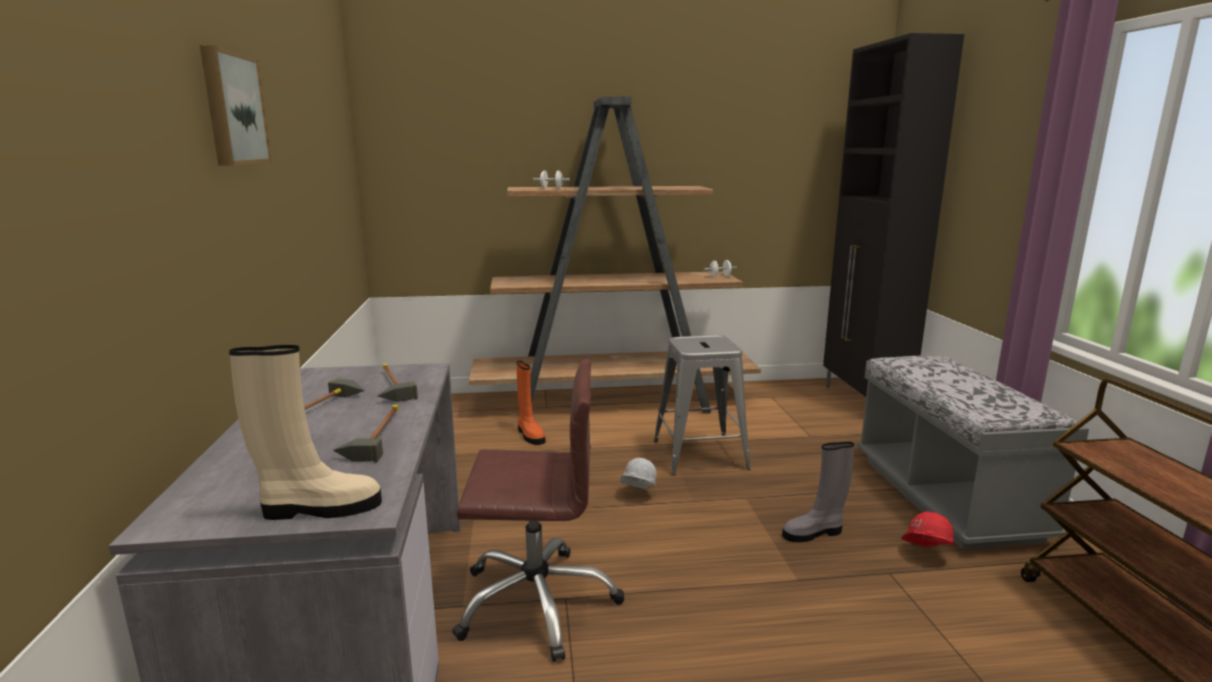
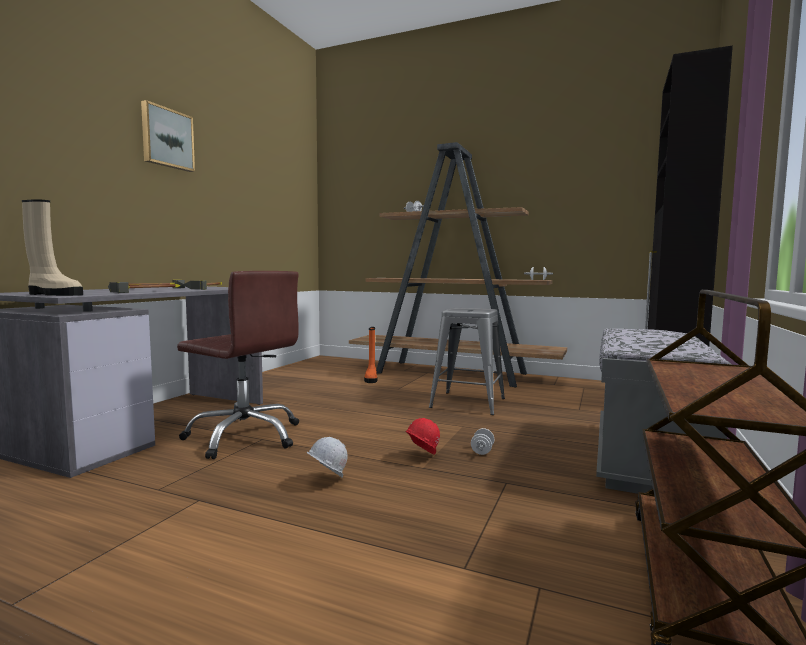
camera: 30 degrees right, 10 degrees down
white hard hat [620,458,657,489] -> white hard hat moved to [307,437,348,478]
grey boot [782,442,854,542] -> white dumbbell [471,428,494,455]
red hard hat [901,511,955,547] -> red hard hat moved to [405,418,440,455]

